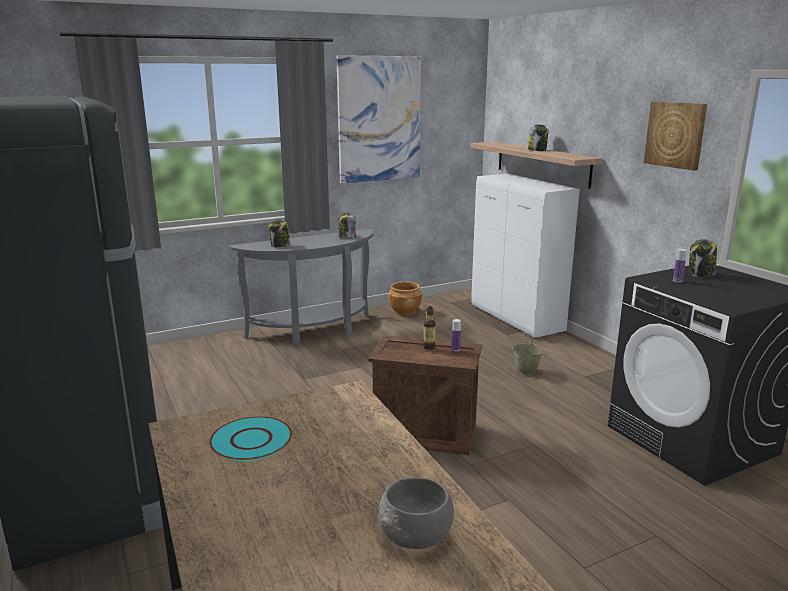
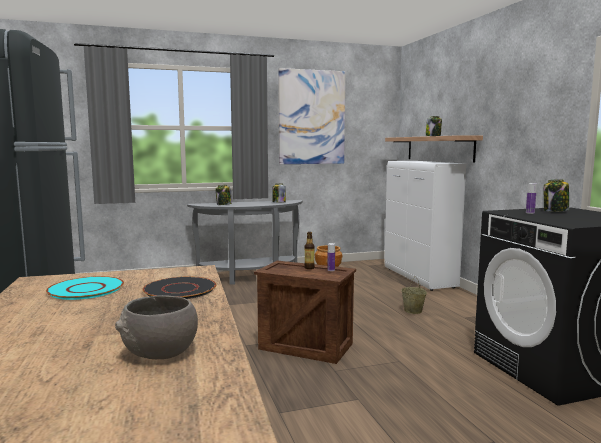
camera: 10 degrees right, 10 degrees down
picture [644,101,707,171] -> none
none -> black plate [143,277,216,299]

